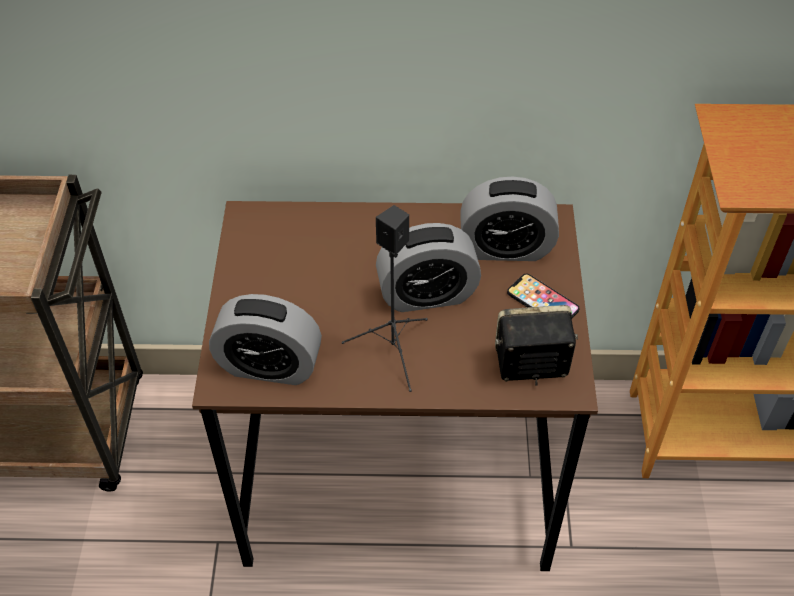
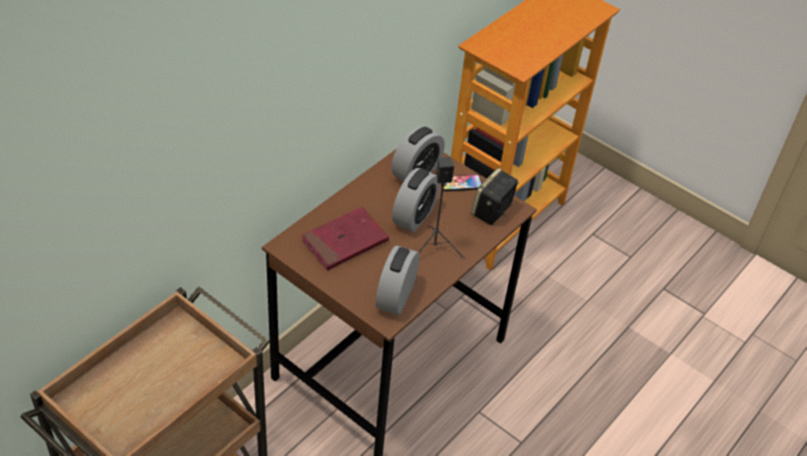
camera: 55 degrees left, 5 degrees down
alarm clock [209,294,322,385] -> alarm clock turned 150 degrees clockwise [376,245,419,315]
none -> red book [302,207,389,271]

